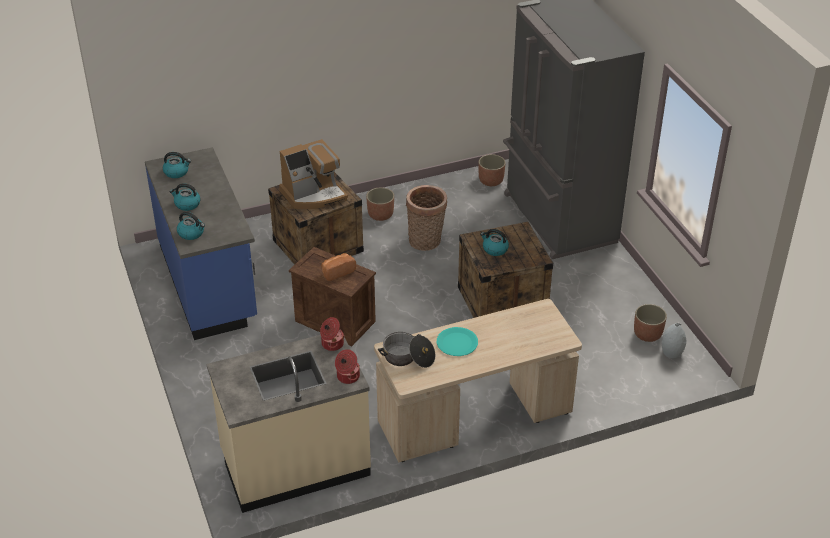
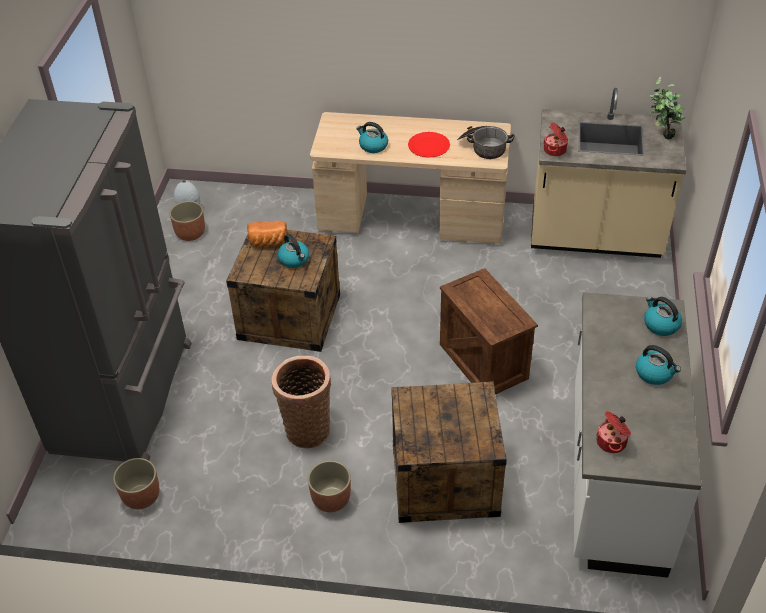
camera: 150 degrees left, 5 degrees up
blue counter [145,147,257,340] -> white counter [574,292,702,578]
kettle [163,152,191,178] -> kettle moved to [356,122,388,153]
coffee machine [279,139,348,209] -> none
bread [321,253,356,281] -> bread moved to [247,221,287,247]
cooking pot [335,349,360,384] -> cooking pot moved to [597,411,631,453]
turquoise plate [437,327,478,356] -> red plate [408,132,450,157]
none -> potted plant [649,77,685,139]

